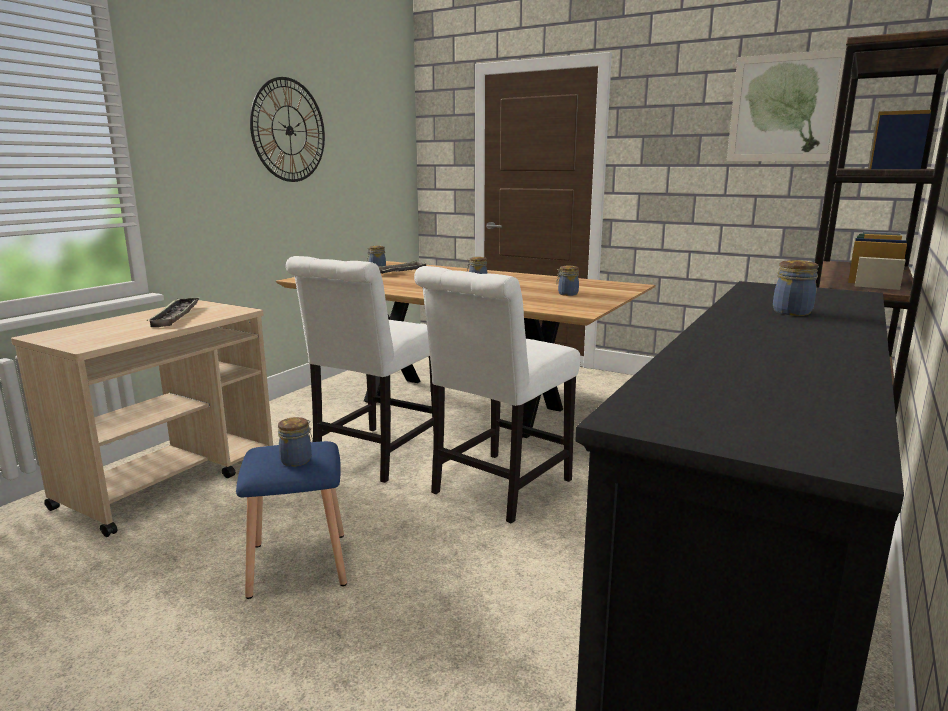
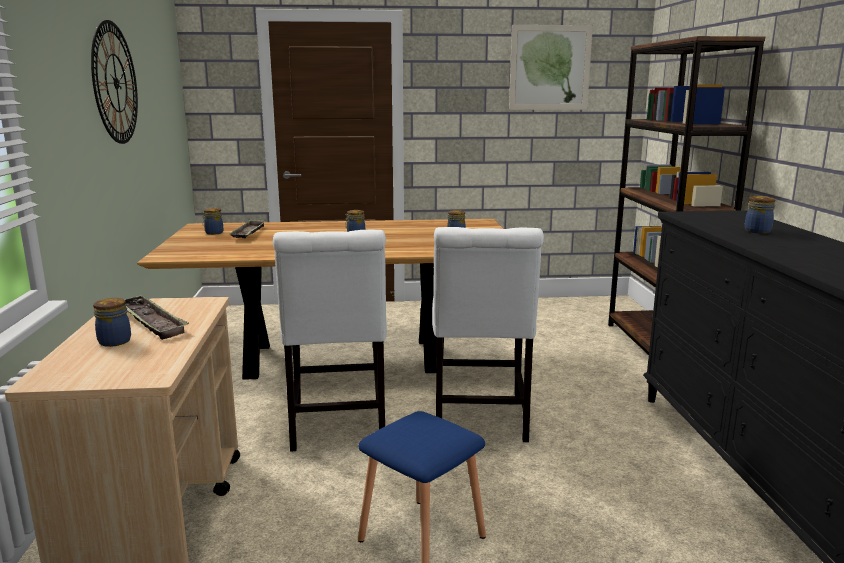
camera: 35 degrees left, 0 degrees up
jar [278,417,313,467] -> jar moved to [93,298,131,347]

